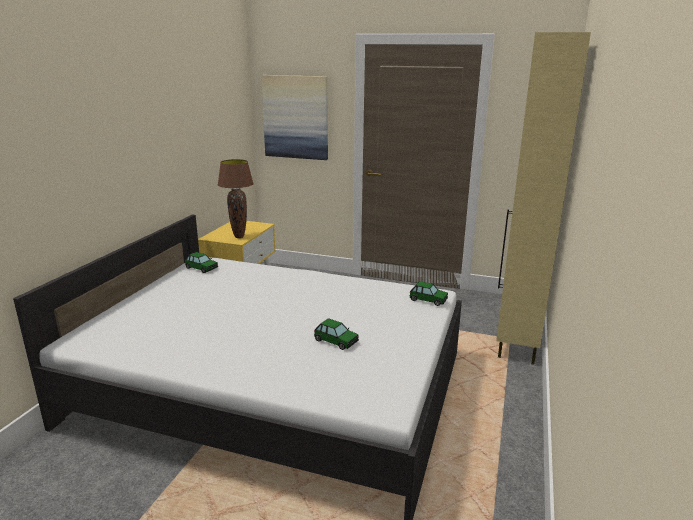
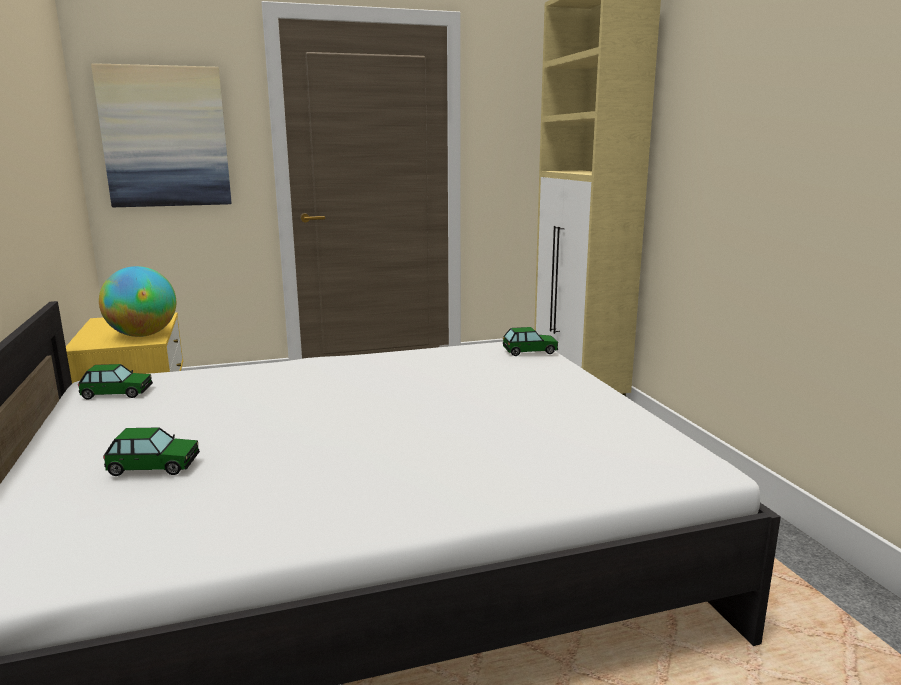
camera: 35 degrees left, 5 degrees down
brown table lamp [218,159,254,238] -> globe [99,266,176,337]
toy car [314,318,359,350] -> toy car moved to [103,427,200,476]

